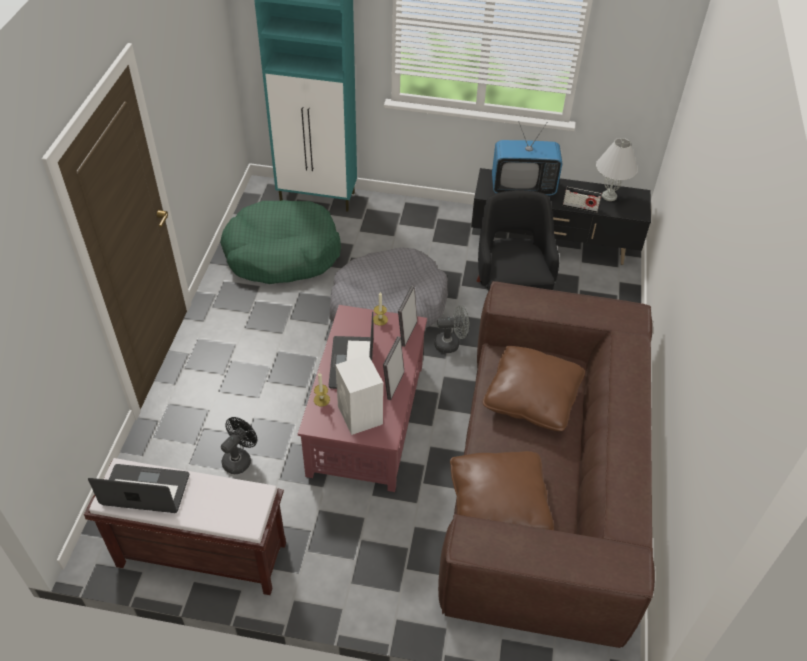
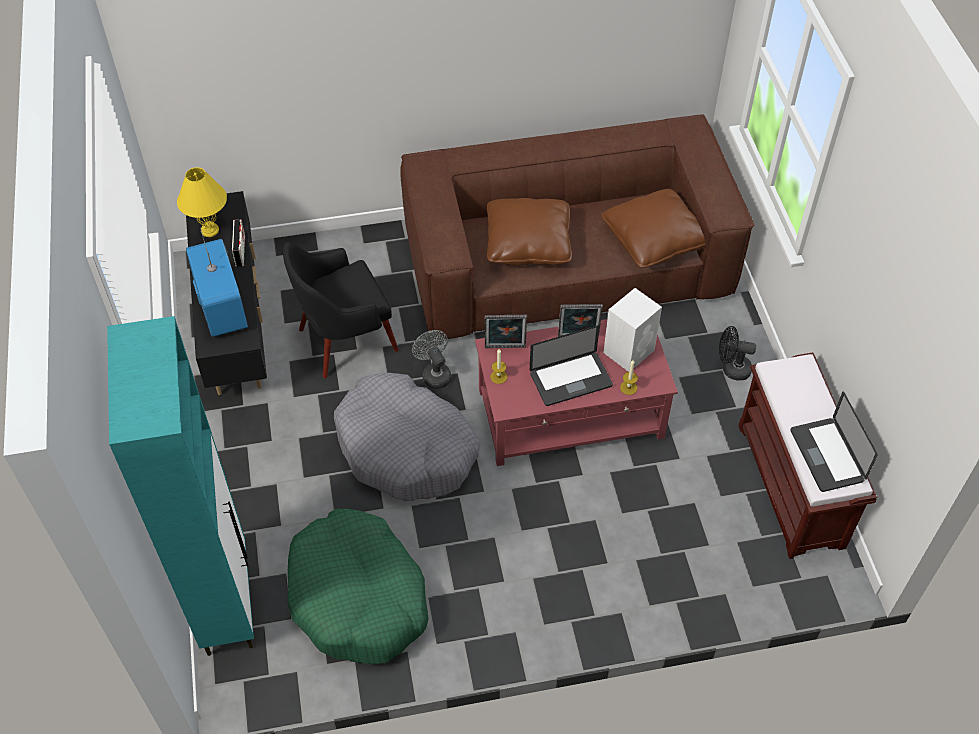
camera: 110 degrees left, 5 degrees up
black fan [221,417,257,474] -> black fan moved to [719,326,756,381]
white table lamp [596,138,638,201] -> yellow table lamp [177,167,227,237]

